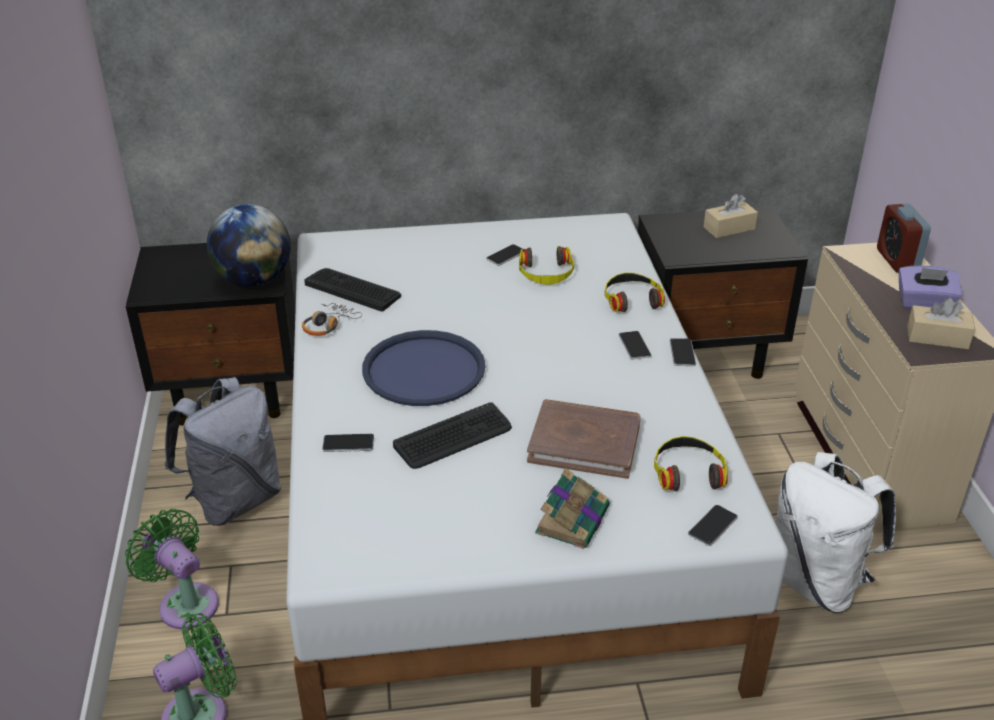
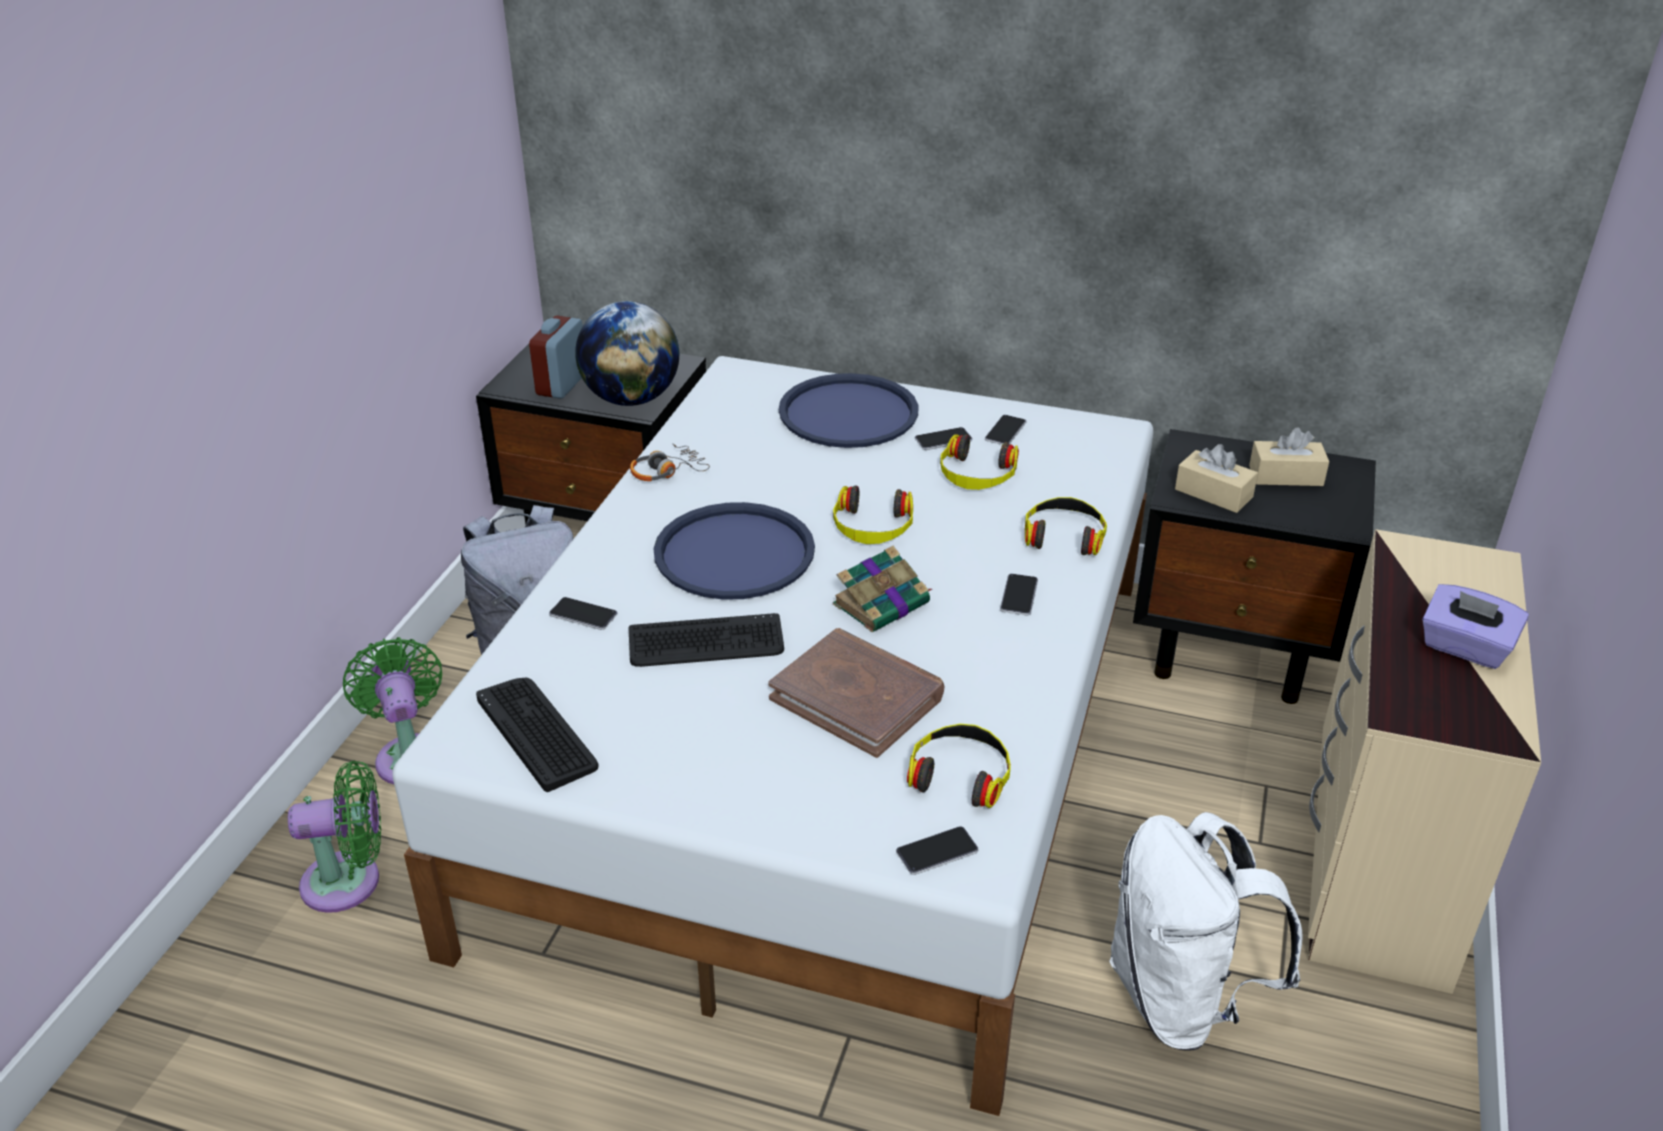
camera: 25 degrees right, 0 degrees up
keyboard [304,268,401,311] -> keyboard moved to [476,677,599,792]
book [535,468,610,549] -> book moved to [833,546,932,632]
phone [670,338,696,366] -> phone moved to [985,415,1026,445]
alarm clock [877,204,931,273] -> alarm clock moved to [529,316,583,399]
beige tissue box [907,297,975,349] -> beige tissue box moved to [1175,444,1258,513]
none -> blue tray [779,373,918,448]
none -> headphones [833,485,913,544]

